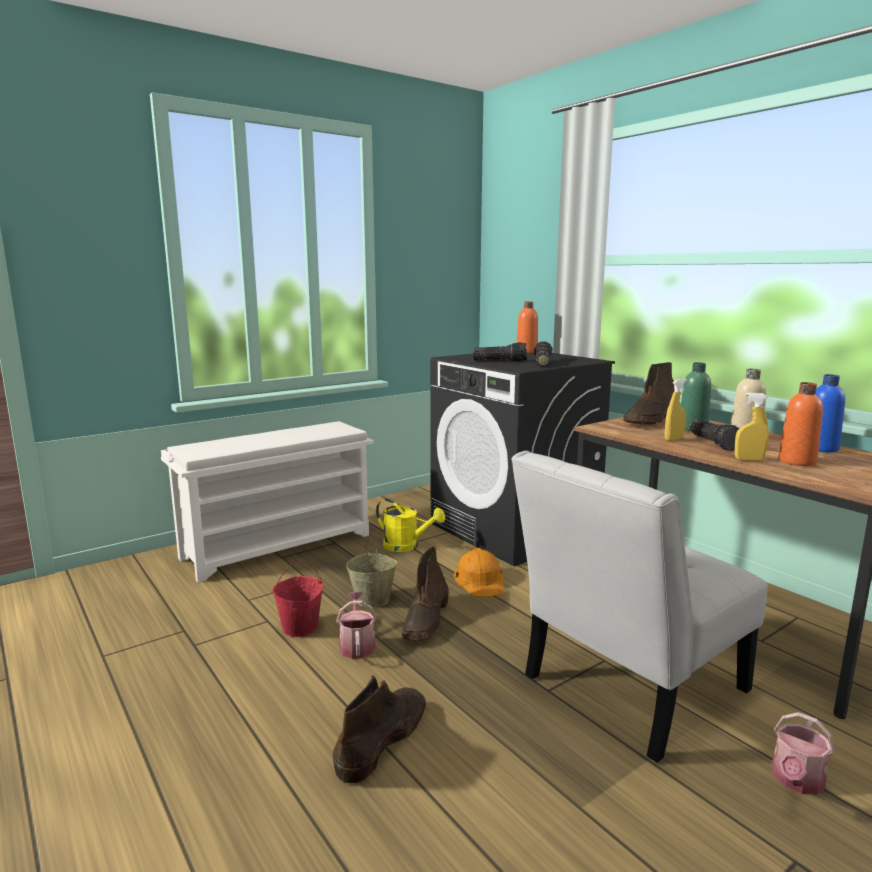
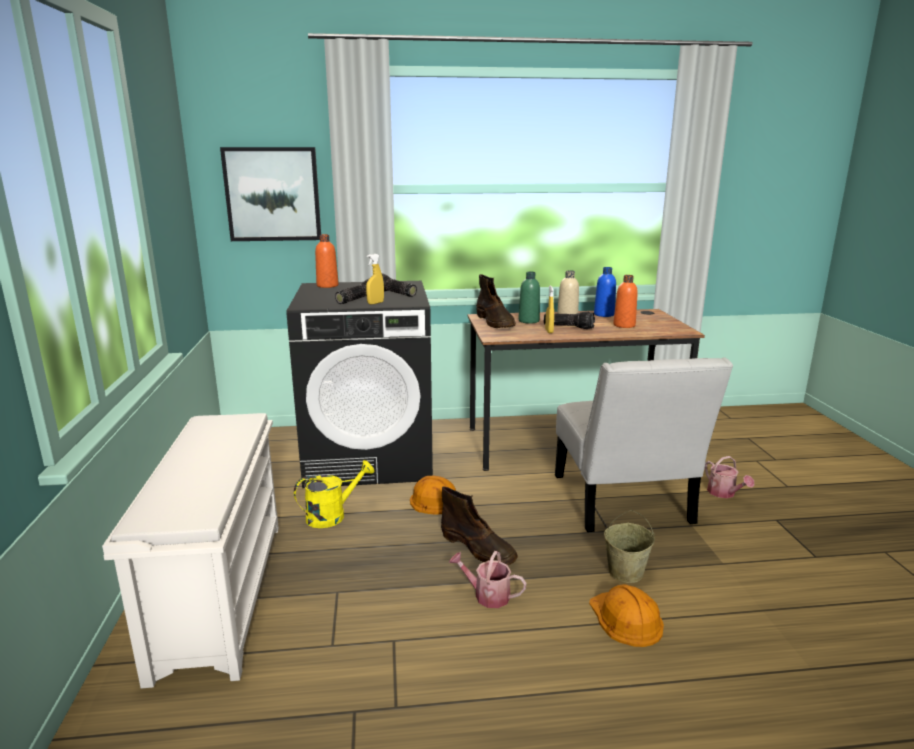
camera: 60 degrees left, 5 degrees up
red bucket [272,560,323,637] -> none
brown boot [333,675,426,783] -> orange hard hat [589,584,664,647]
beige bucket [346,537,398,608] -> beige bucket moved to [604,510,655,583]
yellow spray bottle [734,392,769,461] -> yellow spray bottle moved to [366,254,384,305]
none -> picture [220,147,321,241]

